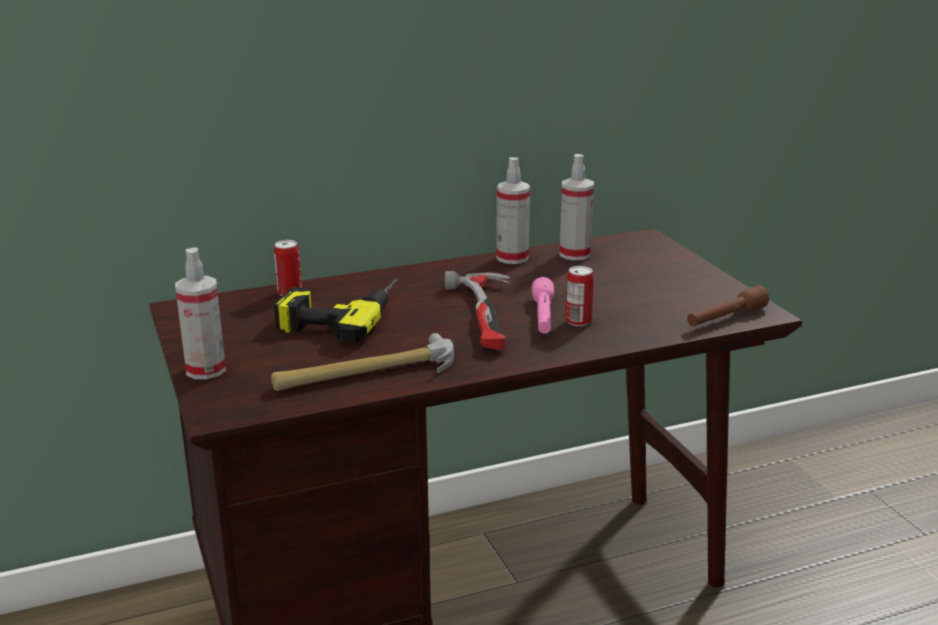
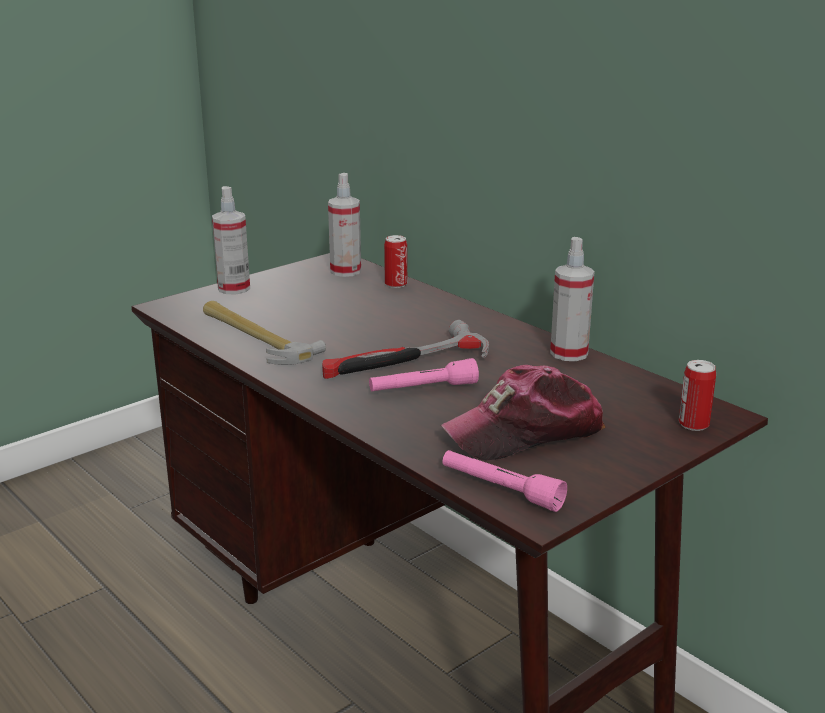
camera: 70 degrees right, 0 degrees up
power drill [274,277,398,343] -> none
spray bottle [560,154,594,260] -> spray bottle moved to [328,173,361,277]
can [565,266,594,326] -> can moved to [679,360,716,431]
brown flashlight [687,285,769,326] -> pink flashlight [442,450,567,512]
none -> cap [440,365,606,460]

